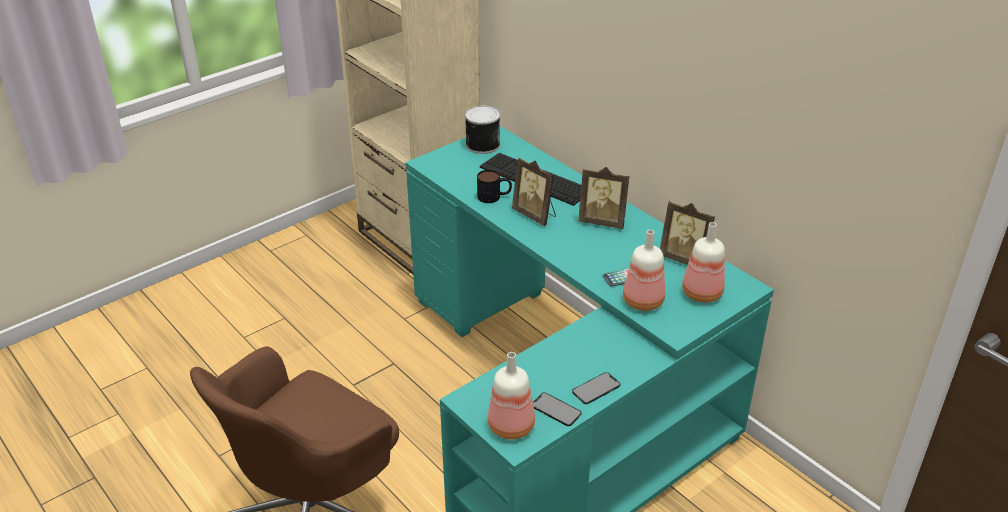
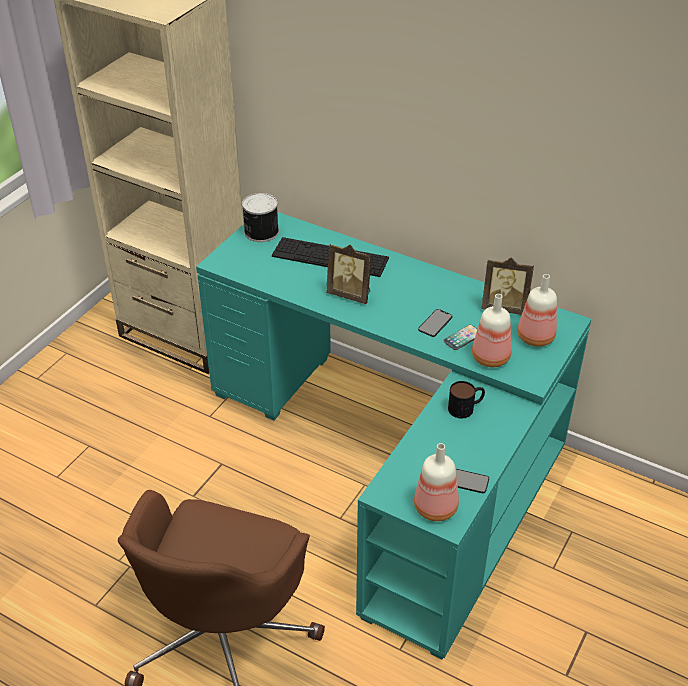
camera: 20 degrees left, 5 degrees up
mug [477,170,512,203] -> mug moved to [448,381,485,419]
phone [572,372,620,404] -> phone moved to [418,309,453,337]
picture frame [578,167,629,229] -> none

